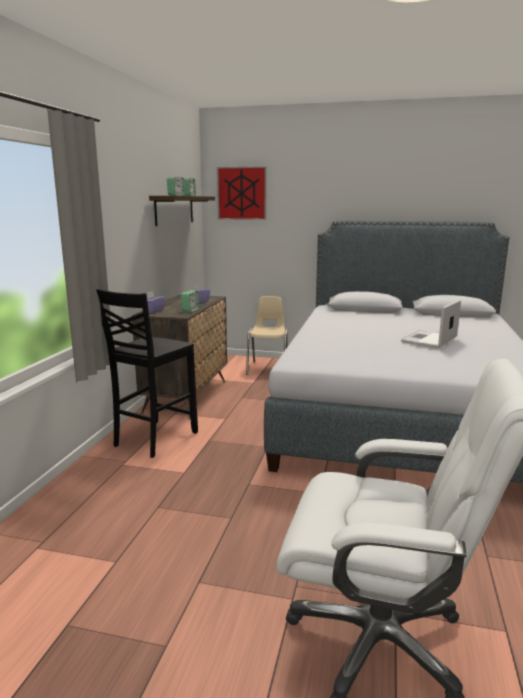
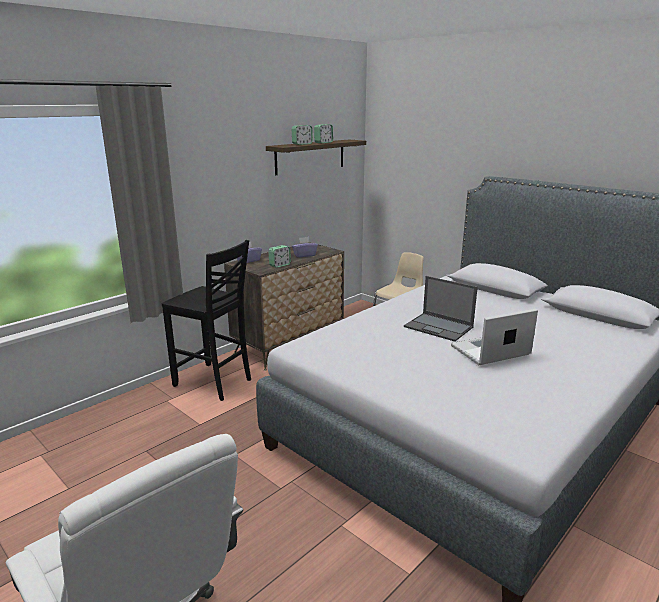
camera: 30 degrees right, 5 degrees up
black chair [96,289,198,458] -> black chair turned 120 degrees counterclockwise [162,240,251,401]
picture [217,166,266,220] -> none
none -> laptop [404,276,478,341]

